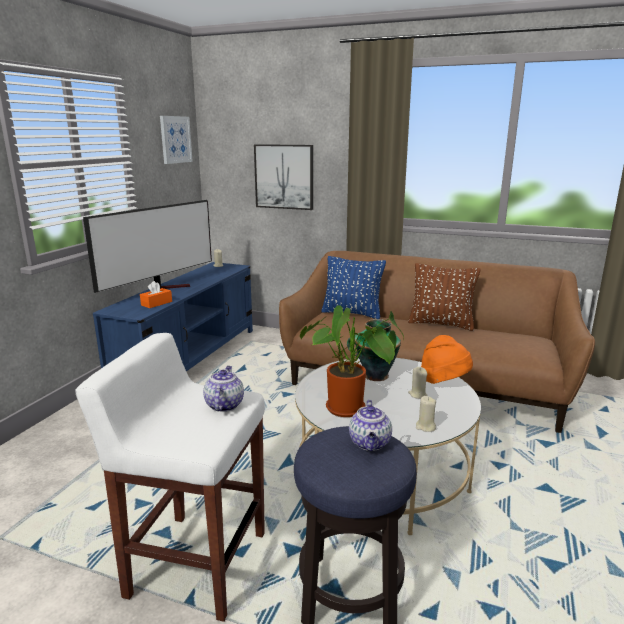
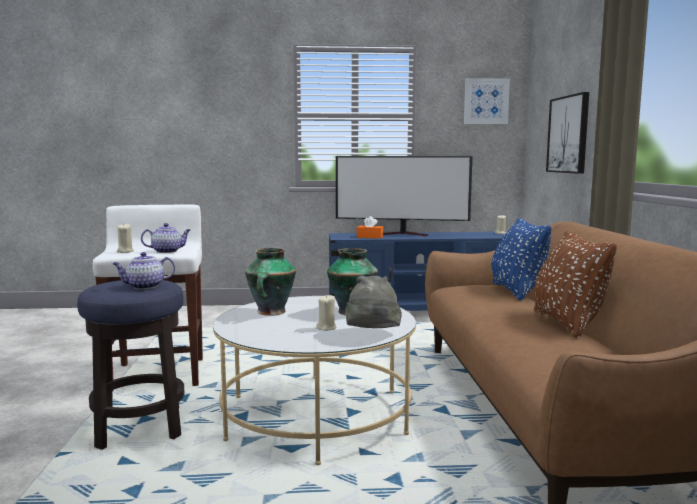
camera: 65 degrees right, 10 degrees down
potted plant [300,305,404,417] -> vase [245,248,296,316]
beige candle [416,396,436,432] -> beige candle moved to [117,223,134,253]
orange hat [421,335,473,384] -> grey hat [345,276,402,328]

